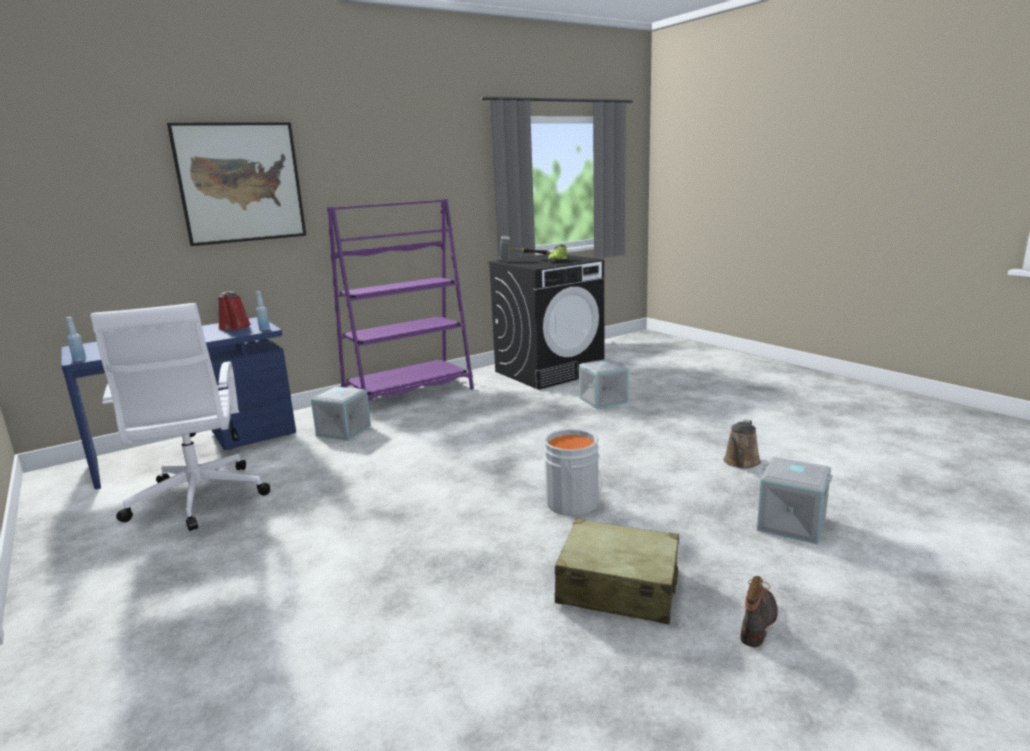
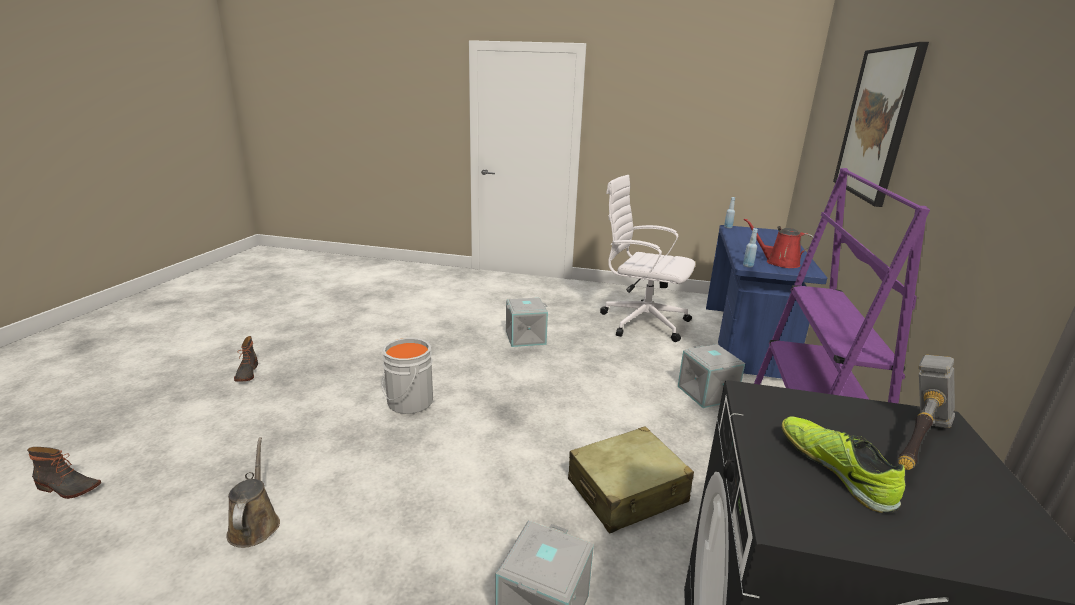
camera: 135 degrees right, 5 degrees up
beige suitcase [555,518,679,624] -> beige suitcase moved to [568,426,694,533]
grey storage box [757,457,833,545] -> grey storage box moved to [506,298,548,347]
none -> boot [27,447,101,499]

